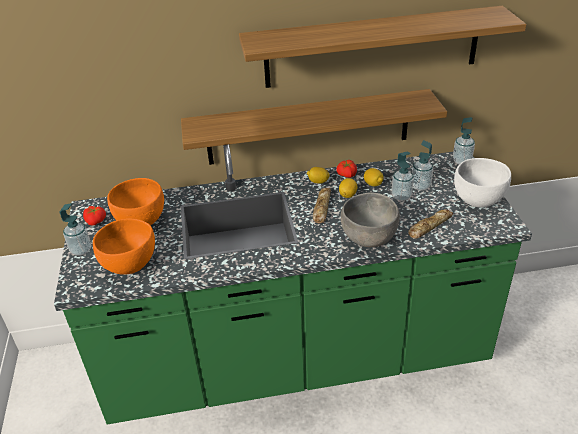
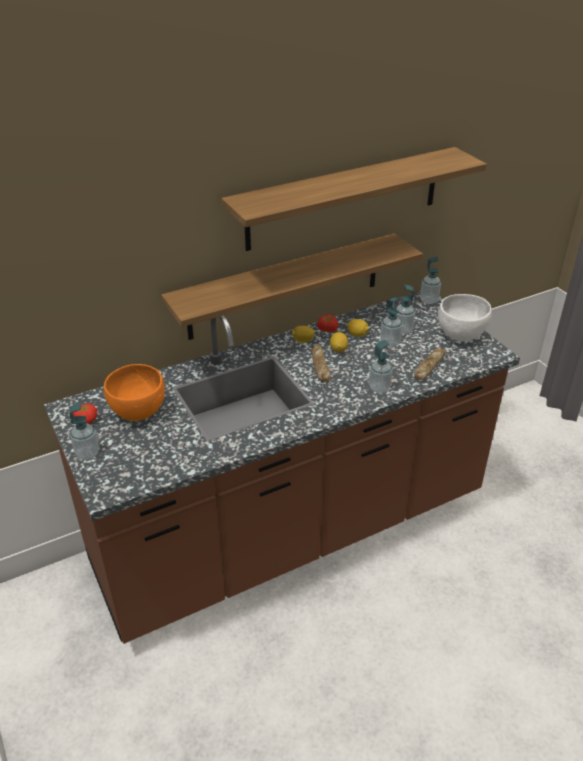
camera: 20 degrees left, 0 degrees up
green counter [54,145,532,424] -> brown counter [44,291,520,644]
orange bowl [93,218,155,275] -> none
grey bowl [341,192,400,247] -> soap dispenser [369,340,393,393]

